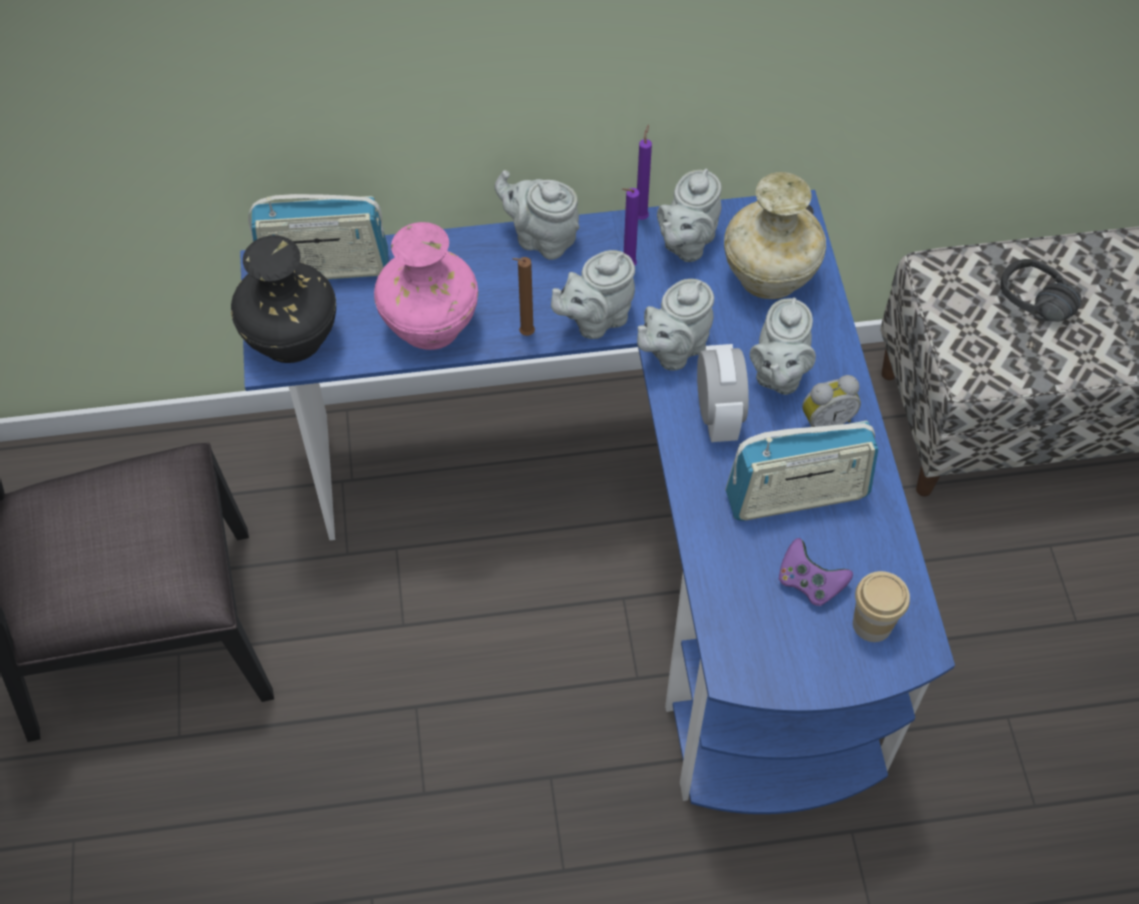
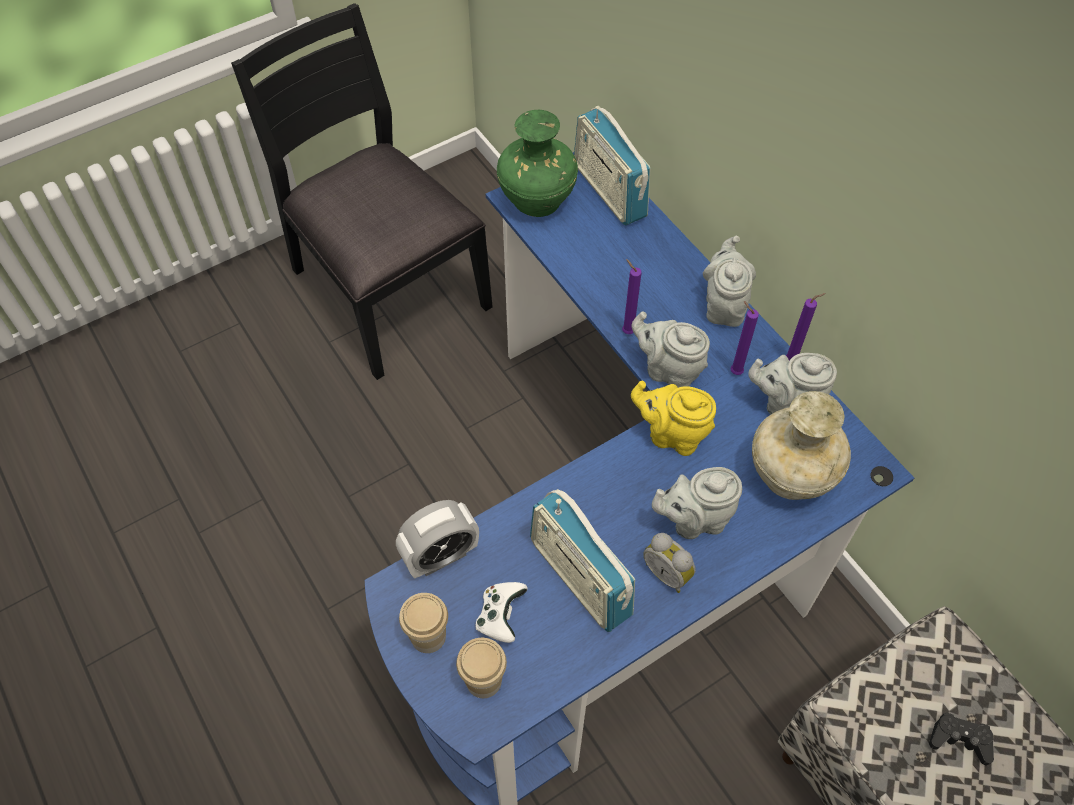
camera: 65 degrees right, 0 degrees up
black vase [231,235,336,363] -> green vase [497,110,578,217]
pink vase [374,222,478,350] -> none
brown candle [512,257,535,336] -> purple candle [622,259,642,334]
grey teapot [637,279,714,371] -> yellow teapot [631,381,716,456]
alarm clock [697,344,749,442] -> alarm clock moved to [396,500,479,579]
purple game controller [779,538,853,606] -> white game controller [475,582,528,643]
black headphones [1000,259,1082,322] -> black game controller [929,712,994,765]
none -> cup [399,593,448,653]

